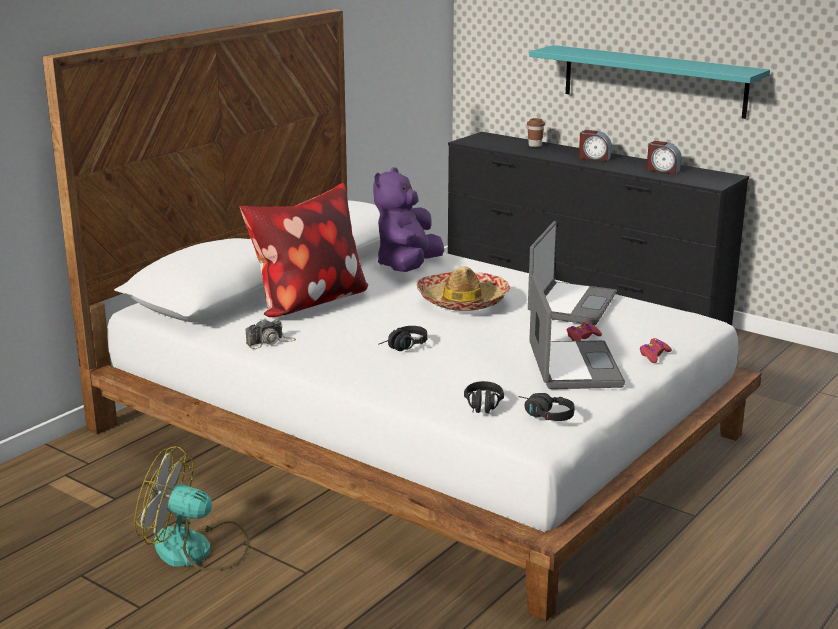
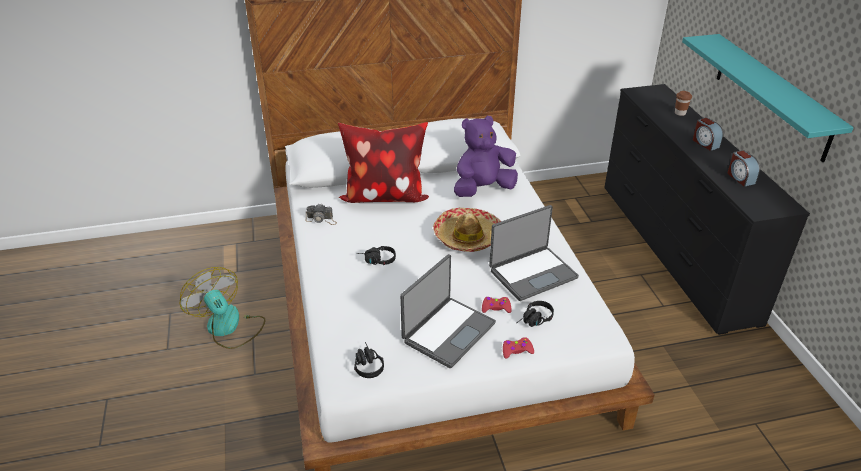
camera: 40 degrees right, 15 degrees up
black headphones [464,381,504,413] -> black headphones moved to [517,301,554,327]

